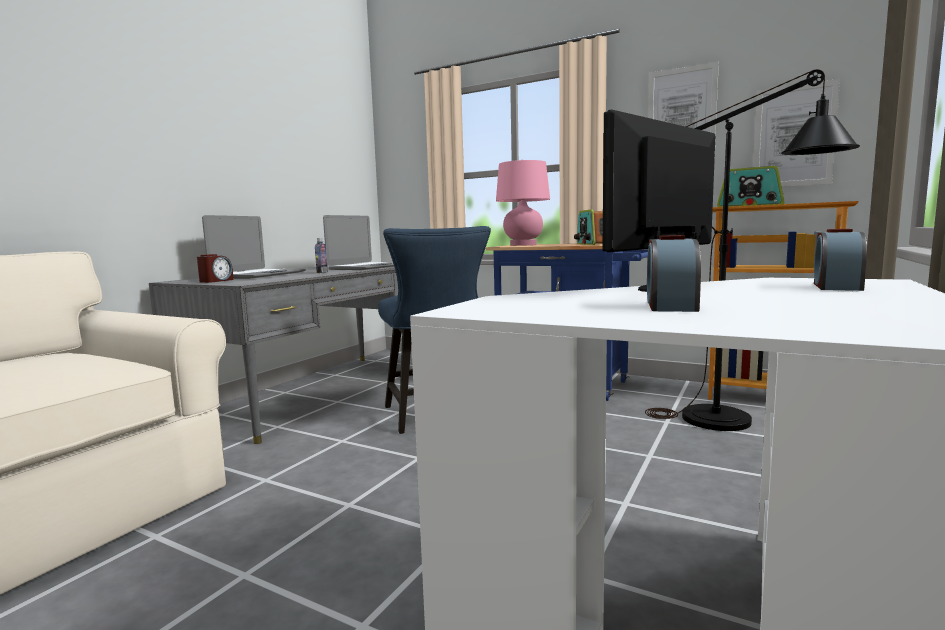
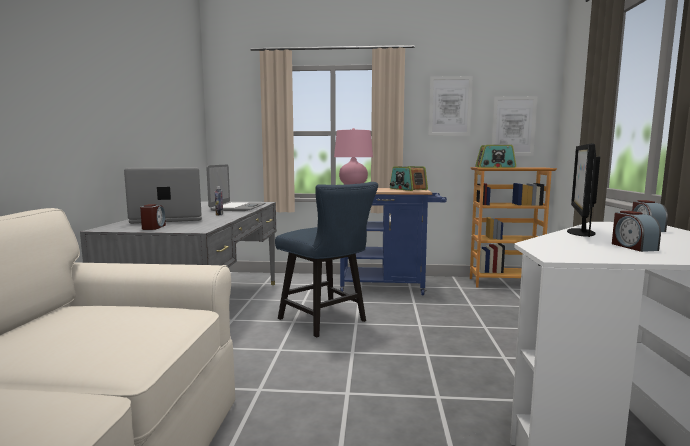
camera: 25 degrees left, 0 degrees up
laptop [202,215,306,279] -> laptop turned 105 degrees counterclockwise [124,167,202,224]
black floor lamp [645,69,860,431] -> none

